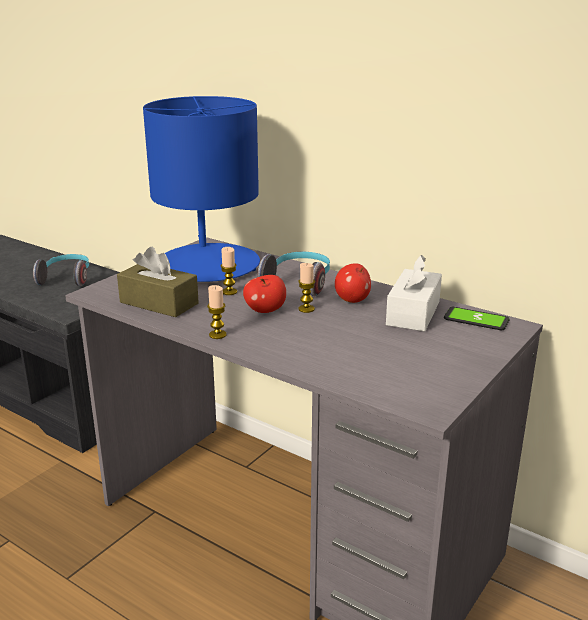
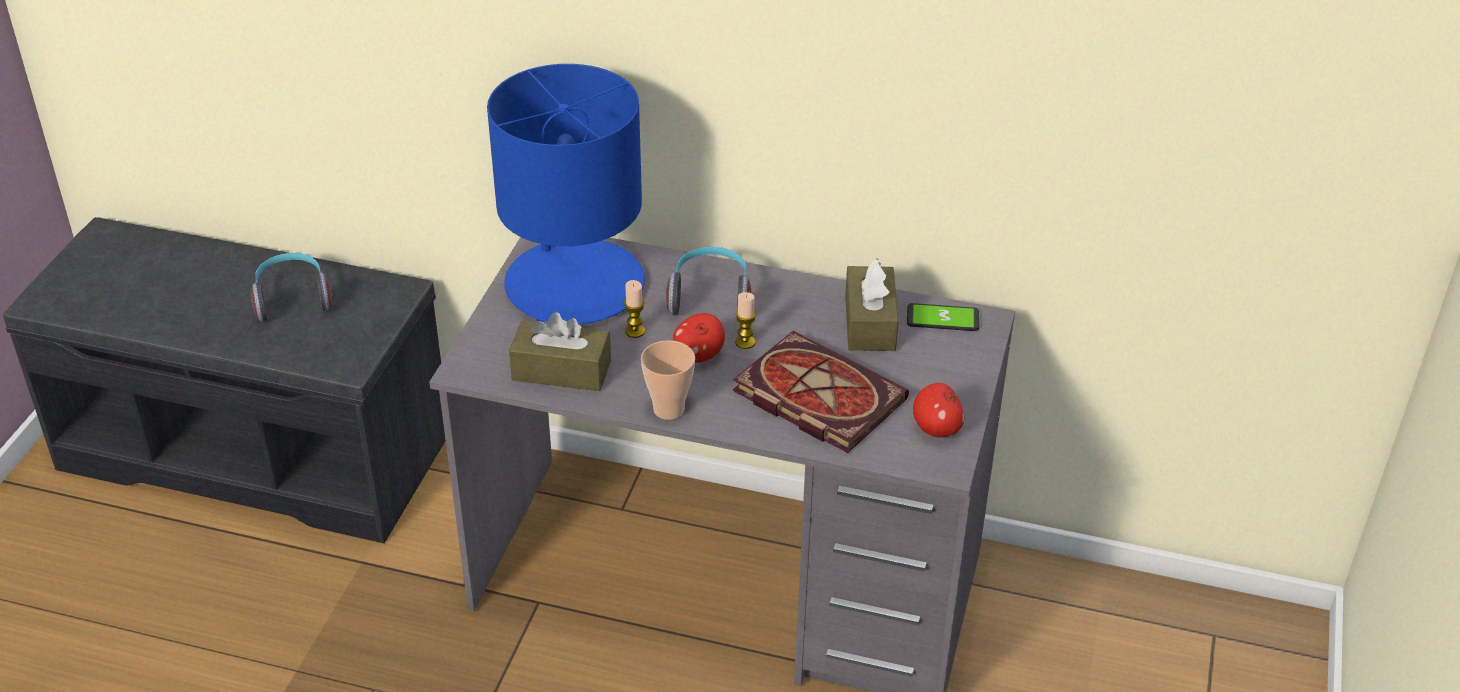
camera: 20 degrees left, 15 degrees up
candle [207,285,227,339] -> cup [641,340,695,420]
apple [335,263,371,303] -> apple moved to [913,383,964,437]
white tissue box [386,255,442,332] -> brown tissue box [845,258,899,351]
none -> book [733,331,909,453]

